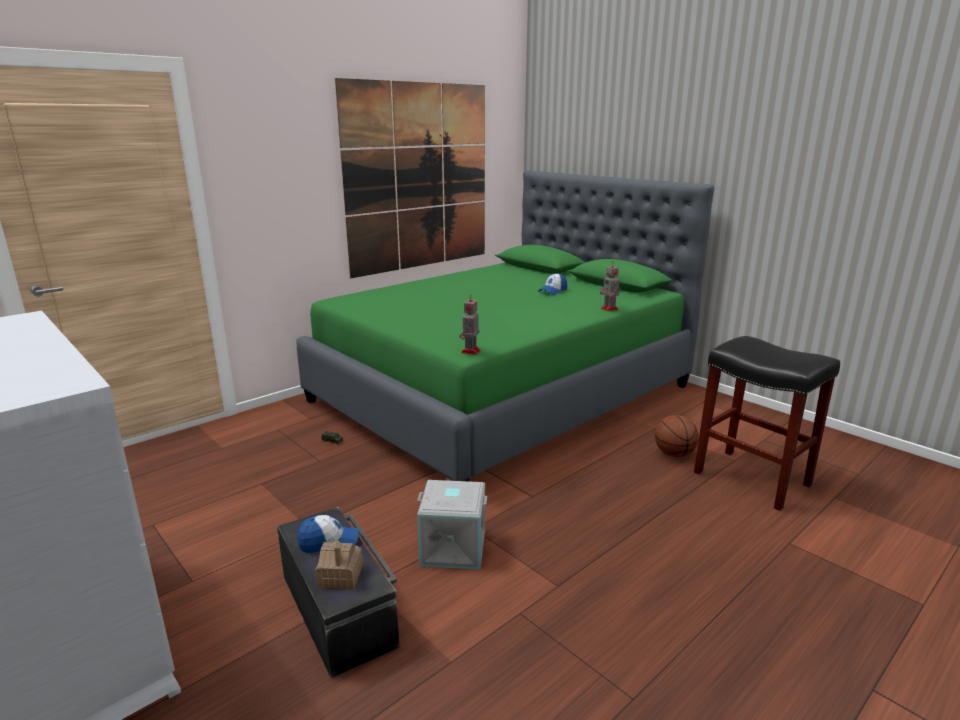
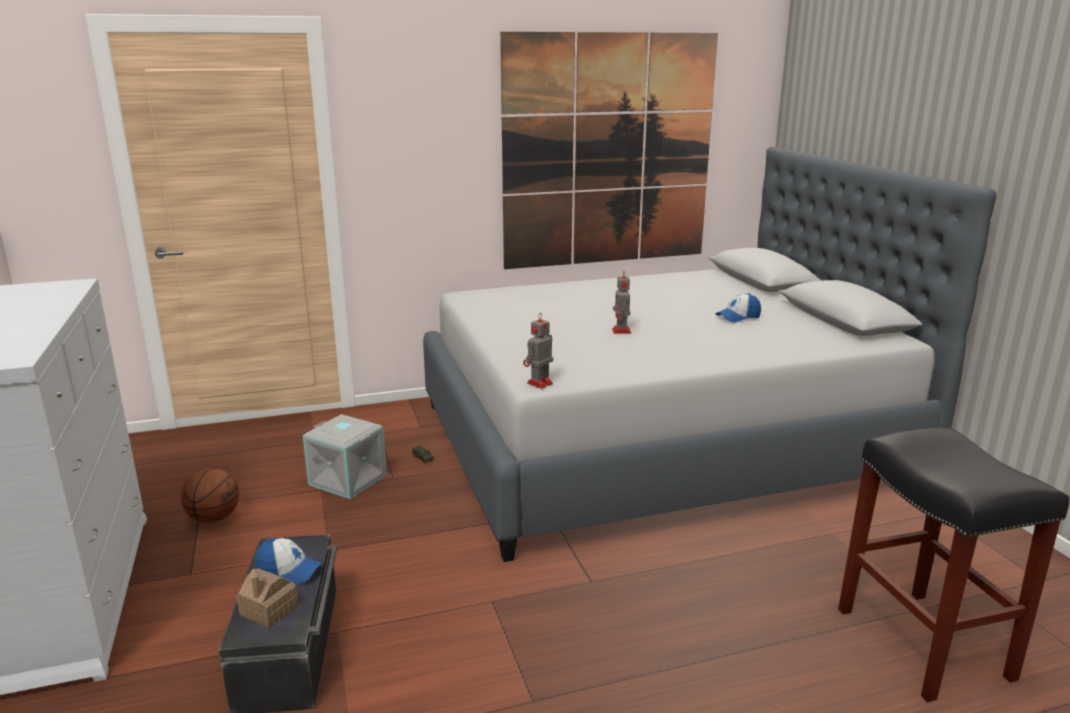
camera: 25 degrees right, 0 degrees up
green bed [296,170,714,481] -> grey bed [423,147,996,562]
grey storage box [417,480,487,570] -> grey storage box moved to [303,414,387,499]
toy robot [600,261,621,311] -> toy robot moved to [612,272,631,334]
basketball [655,415,699,457] -> basketball moved to [181,468,239,523]

